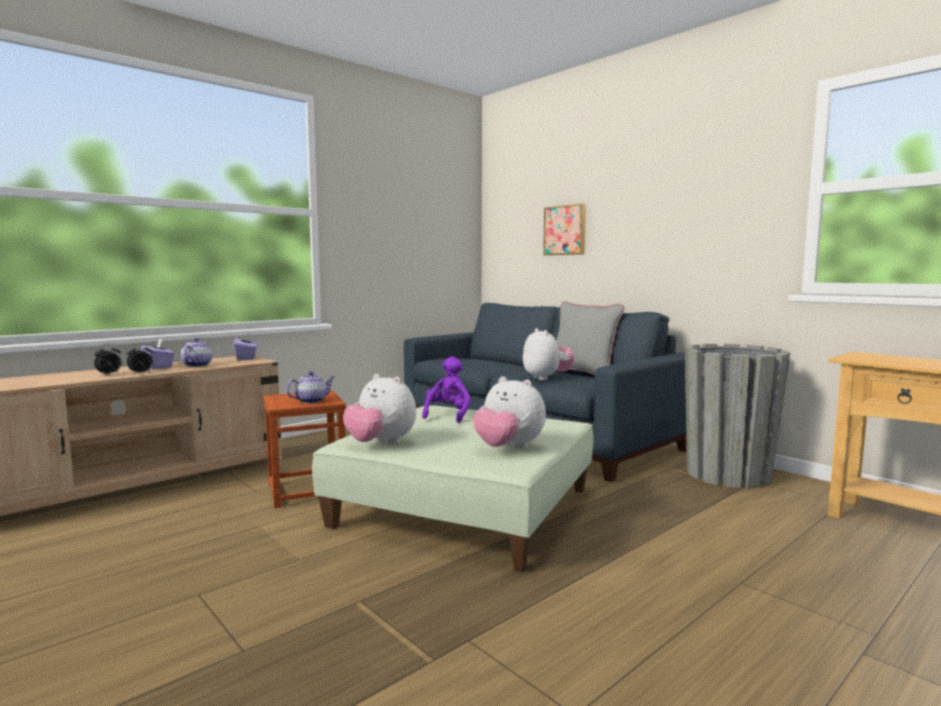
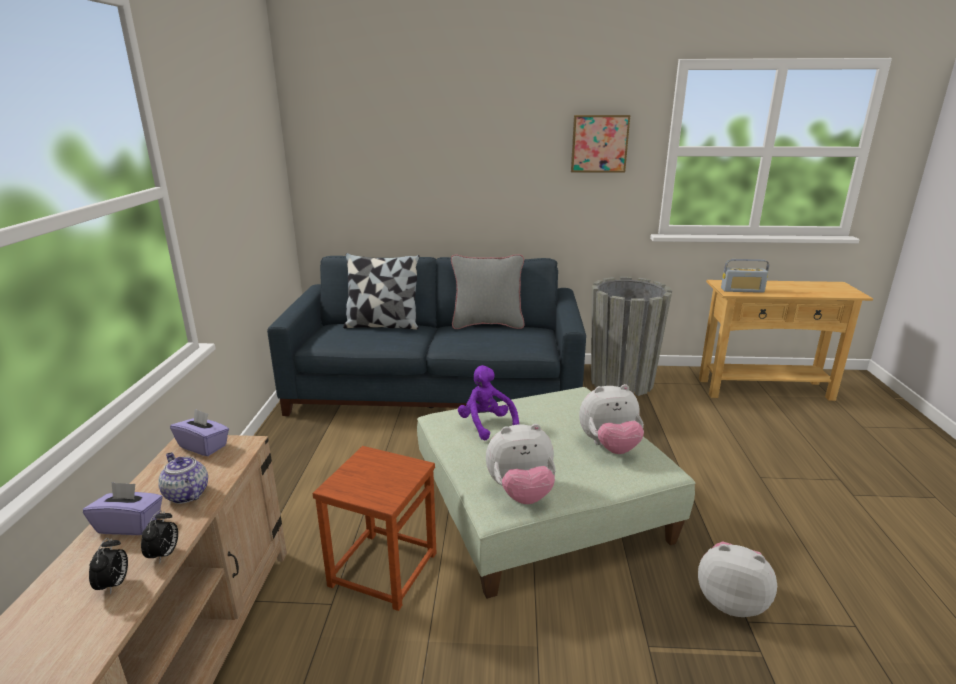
camera: 45 degrees left, 15 degrees up
teapot [286,371,334,404] -> none
plush toy [523,328,574,380] -> plush toy moved to [698,541,777,617]
picture [543,204,586,255] -> picture moved to [571,115,630,173]
none -> pillow [343,253,419,330]
none -> radio [721,259,769,293]

